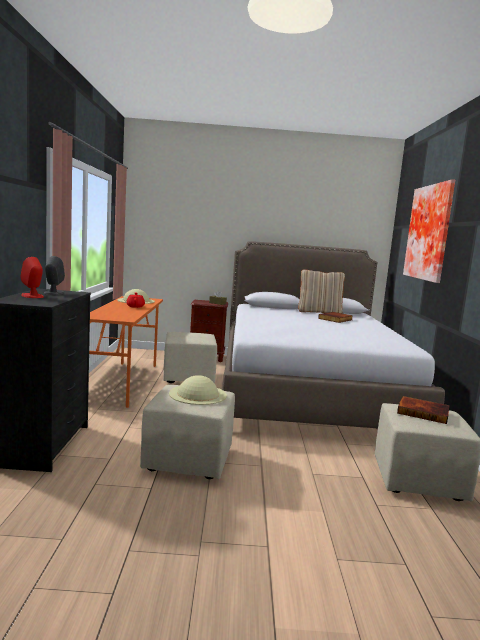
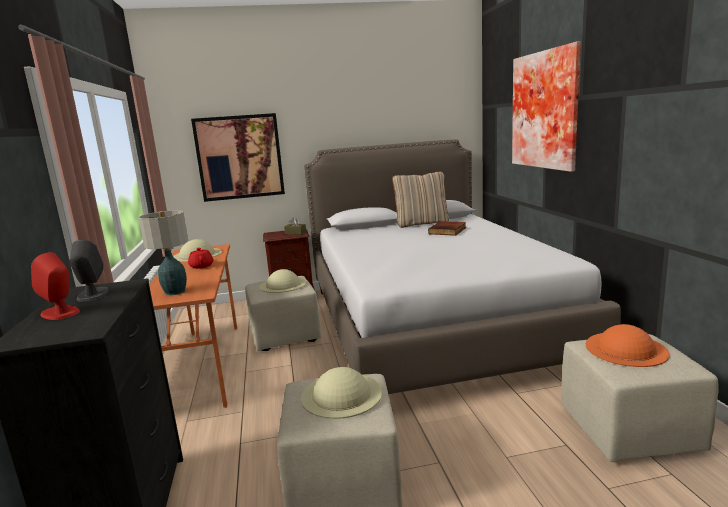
camera: 10 degrees left, 5 degrees up
book [397,396,449,424] -> orange hat [586,324,670,367]
none -> table lamp [139,210,188,295]
none -> picture [191,113,285,202]
none -> beige hat [259,269,307,293]

